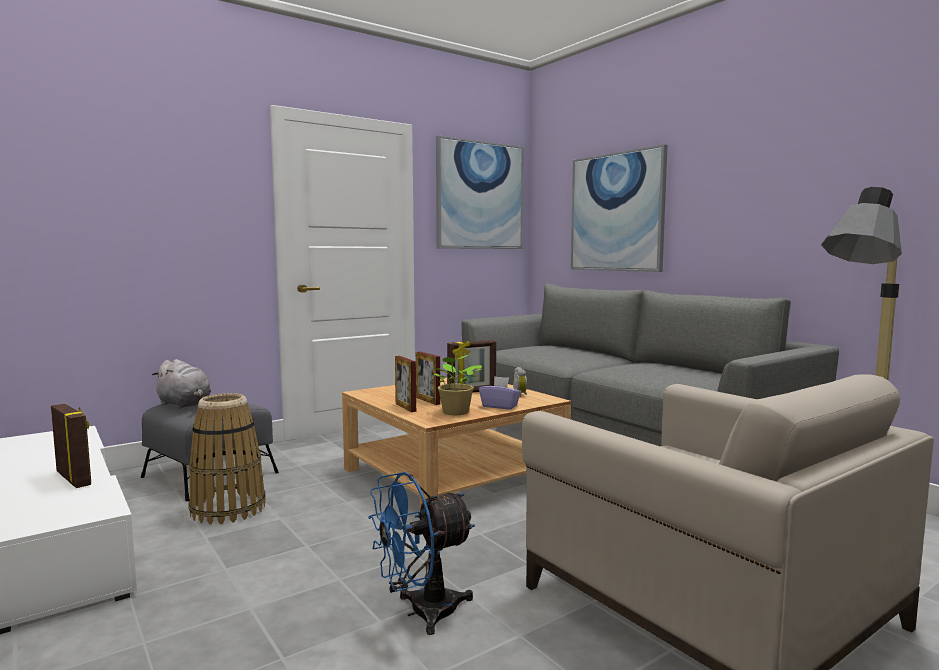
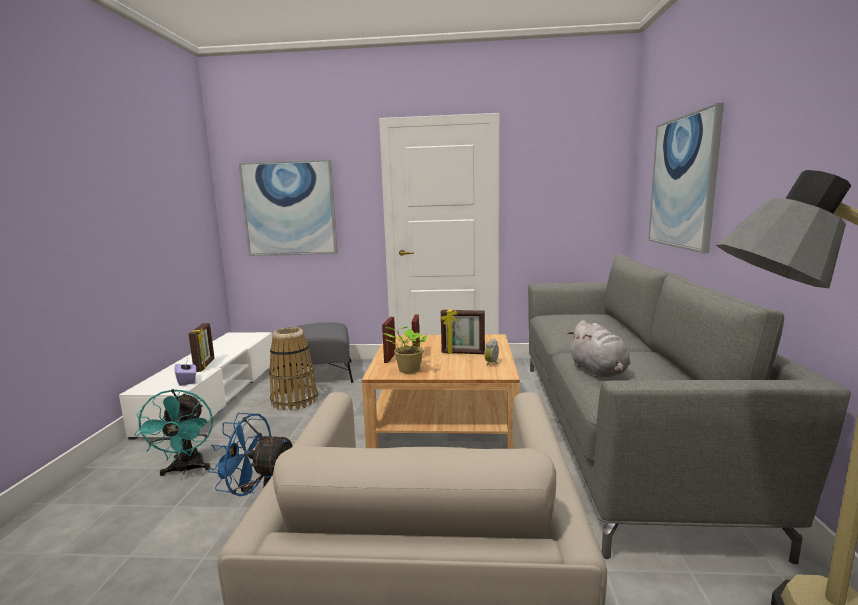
camera: 40 degrees right, 5 degrees up
grey plush toy [152,359,211,409] -> grey plush toy moved to [568,320,631,378]
picture [436,136,524,249] -> picture moved to [239,160,338,256]
purple tissue box [479,376,521,409] -> purple tissue box moved to [175,359,196,386]
none -> turquoise fan [134,389,213,476]

